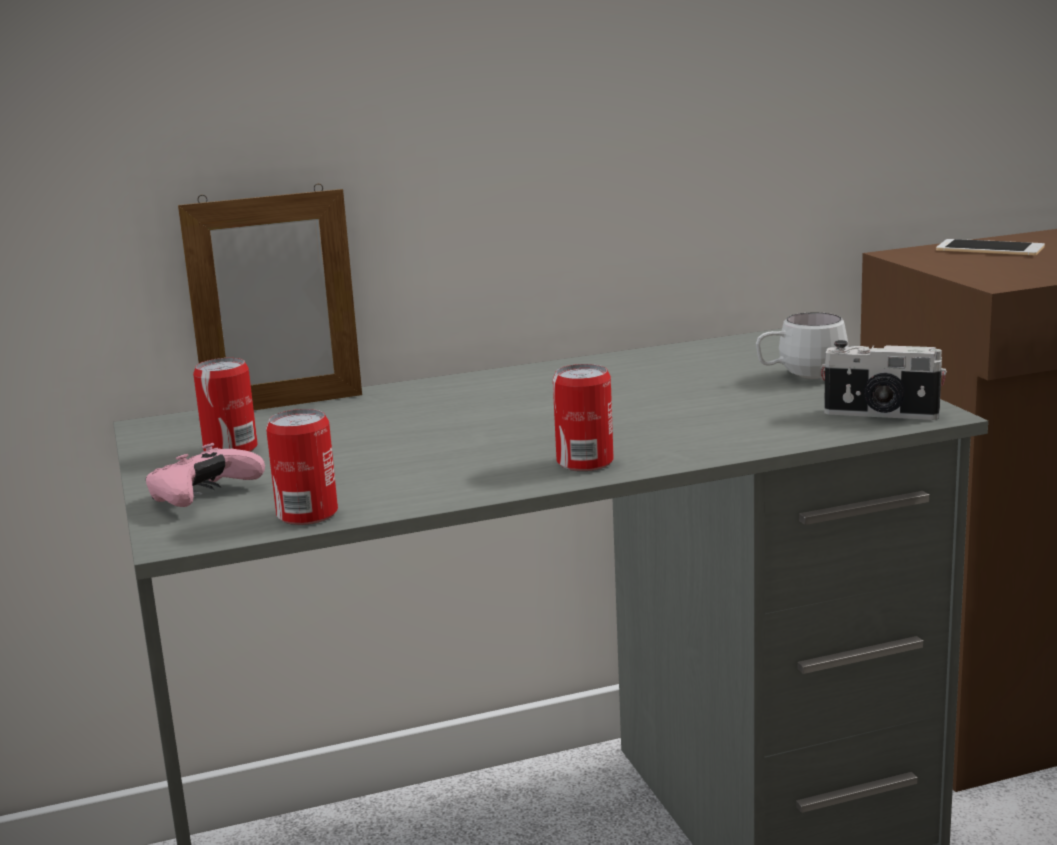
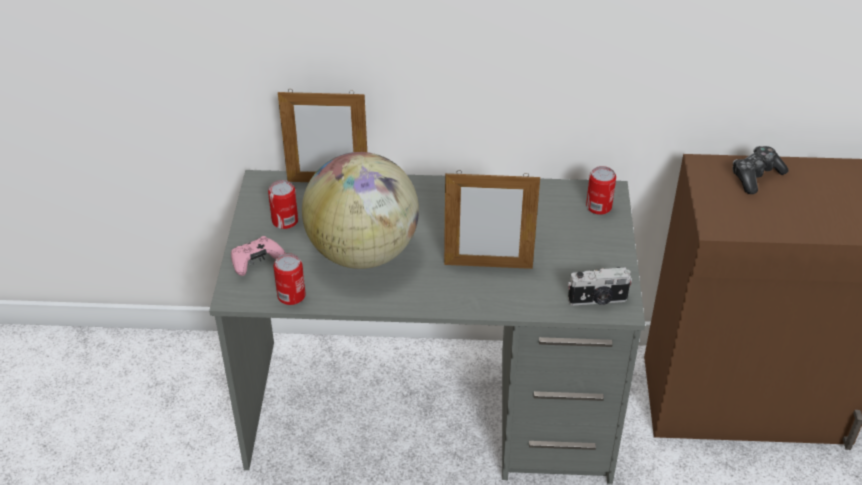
camera: 20 degrees right, 25 degrees up
can [553,364,614,471] -> can moved to [586,166,616,215]
white mug [756,312,849,379] -> none
camera [821,340,947,420] -> camera turned 45 degrees counterclockwise [568,267,632,305]
phone [936,239,1045,256] -> game controller [732,146,789,194]
none -> globe [302,152,419,269]
none -> picture frame [444,170,540,269]

